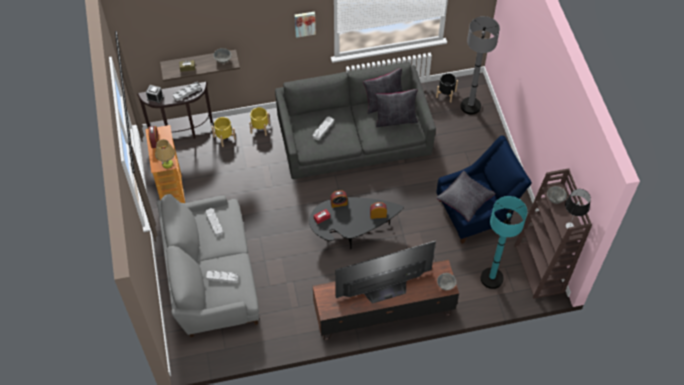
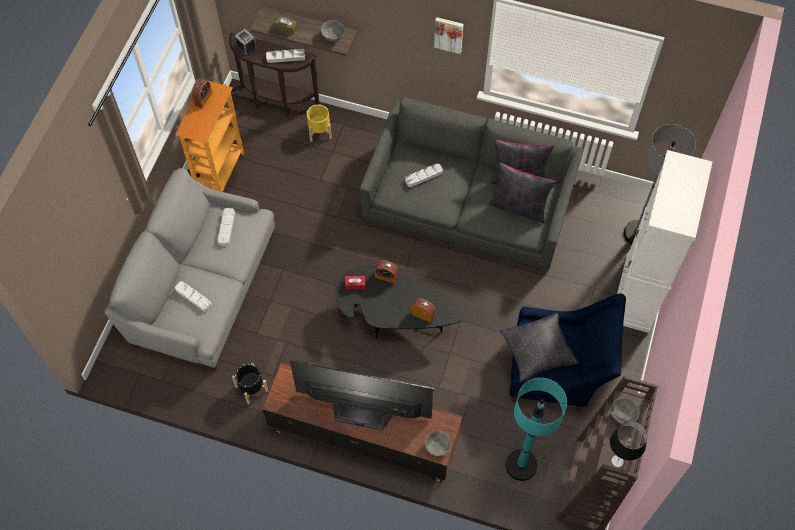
camera: 30 degrees right, 5 degrees up
table lamp [155,139,175,169] -> none
yellow planter [249,107,270,136] -> none
black planter [436,73,458,103] -> black planter moved to [232,363,268,404]
none -> white cabinet [617,150,712,333]

